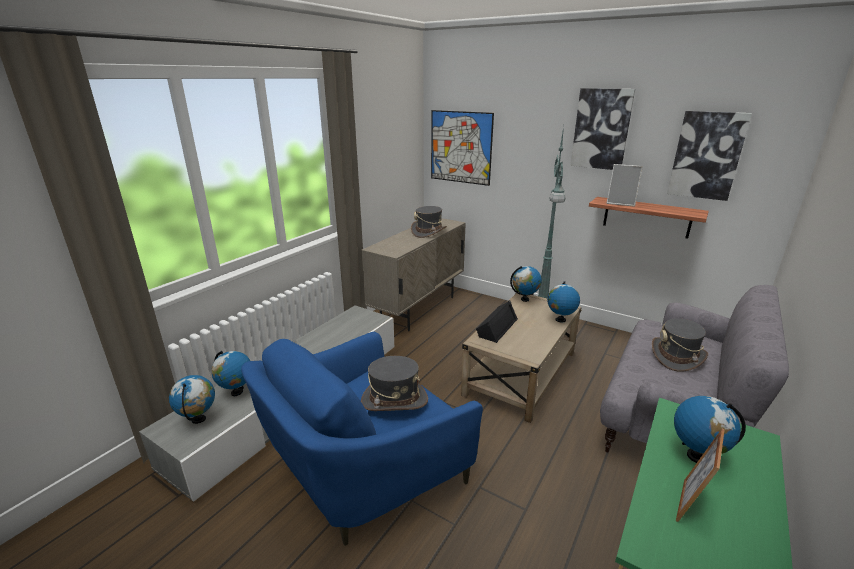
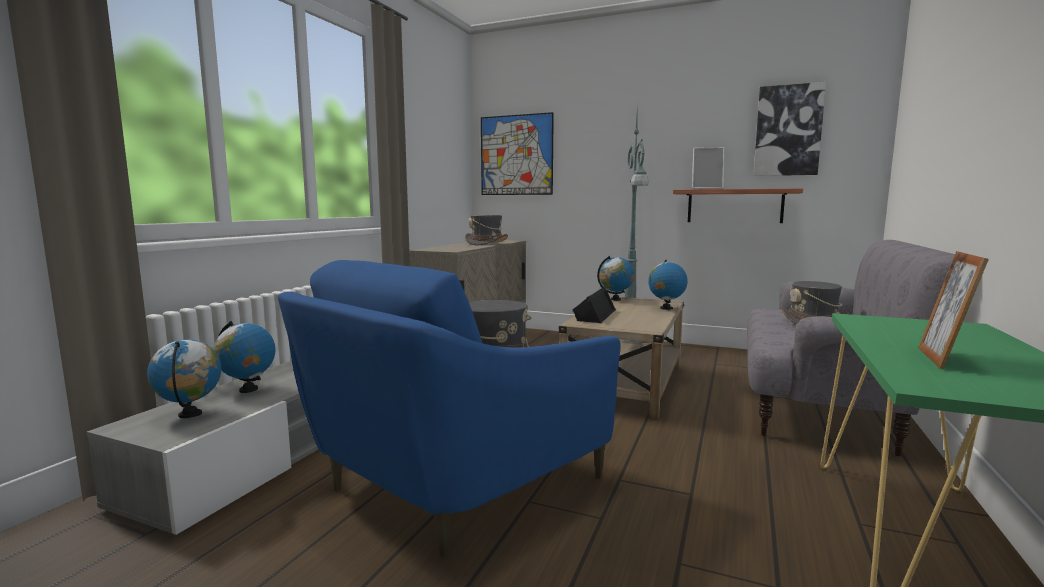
camera: 10 degrees left, 15 degrees down
picture [570,88,635,170] -> none
globe [674,396,746,463] -> none

